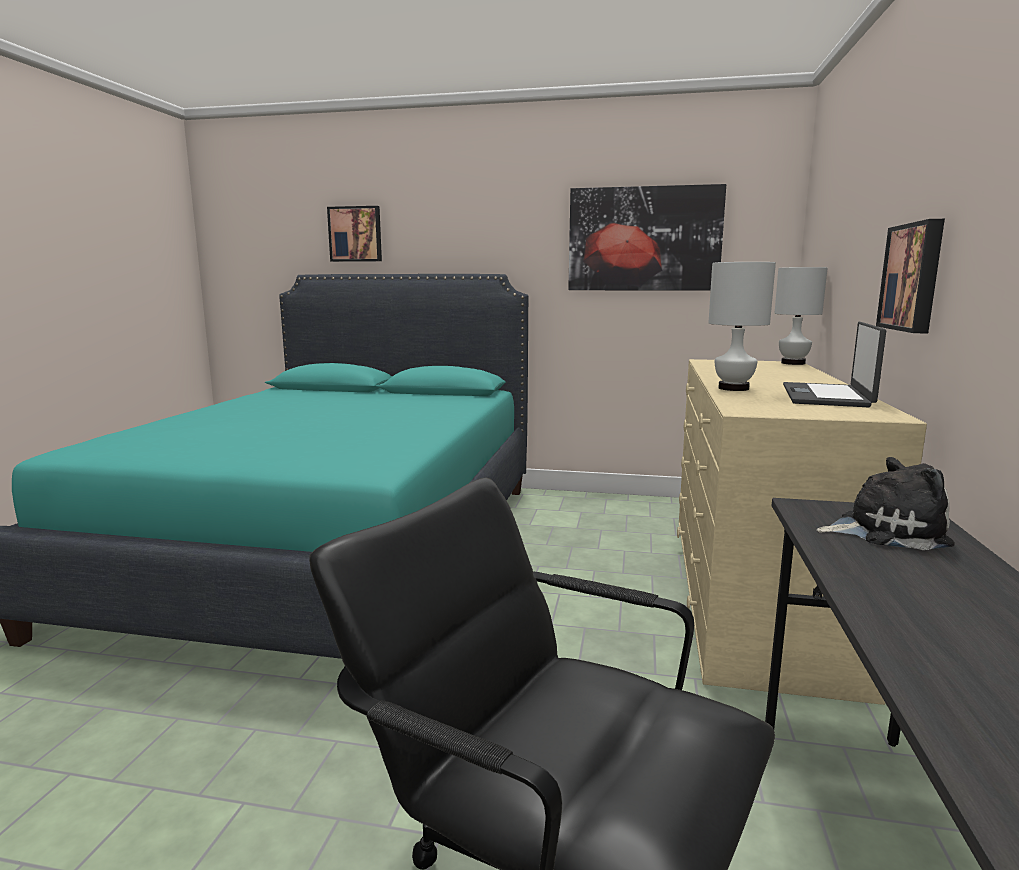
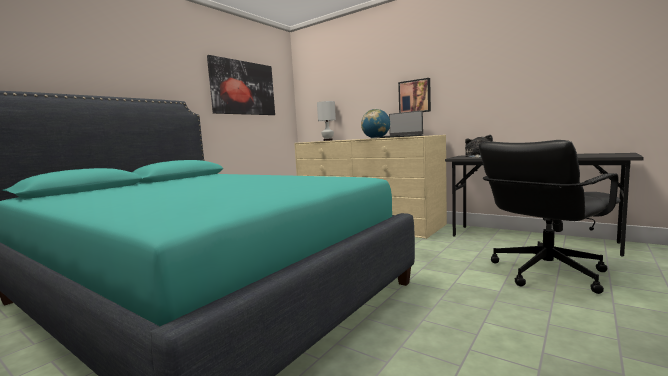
camera: 65 degrees left, 5 degrees down
picture [327,206,382,262] -> none
white table lamp [709,262,776,391] -> globe [361,109,390,138]

